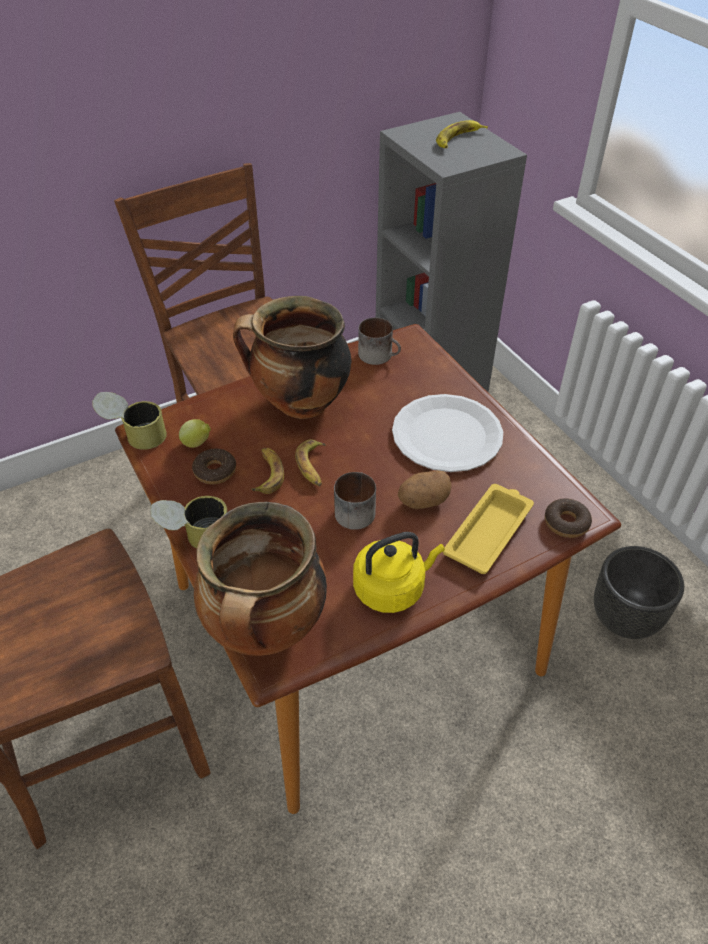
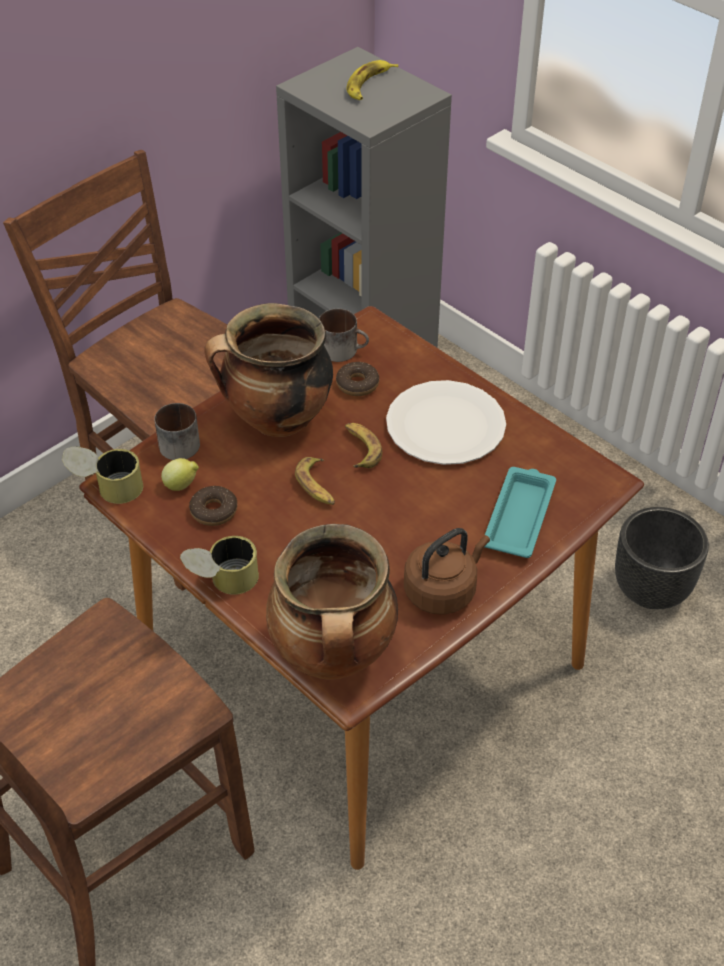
camera: 15 degrees left, 0 degrees up
banana [251,448,284,494] -> banana moved to [345,423,382,468]
mug [334,472,376,530] -> mug moved to [154,403,200,460]
yellow kettle [353,532,445,613] -> brown kettle [404,528,490,615]
potato [398,470,451,509] -> none
yellow tray [443,484,534,574] -> turquoise tray [485,467,556,558]
donut [545,498,592,538] -> donut moved to [336,362,379,396]

